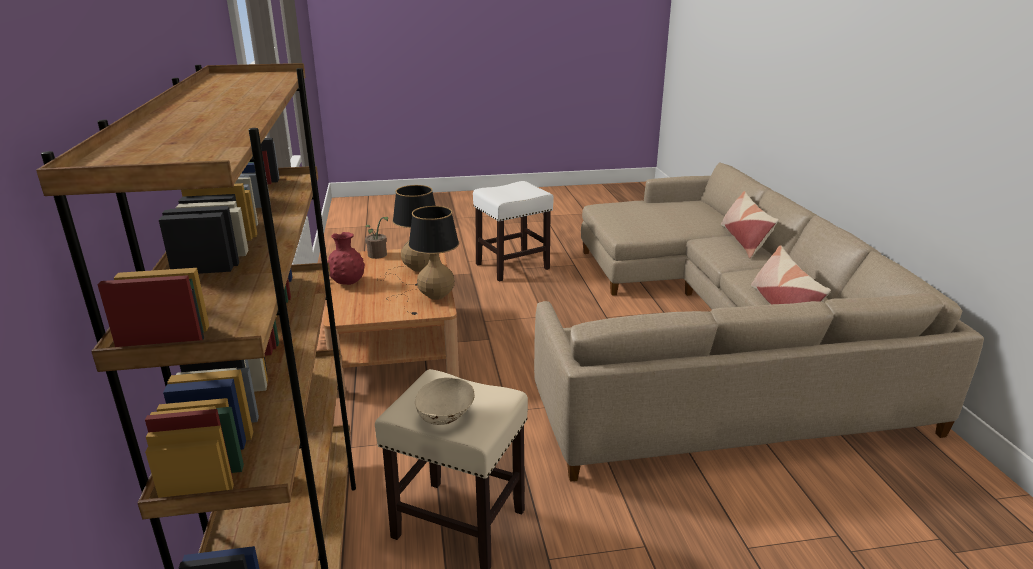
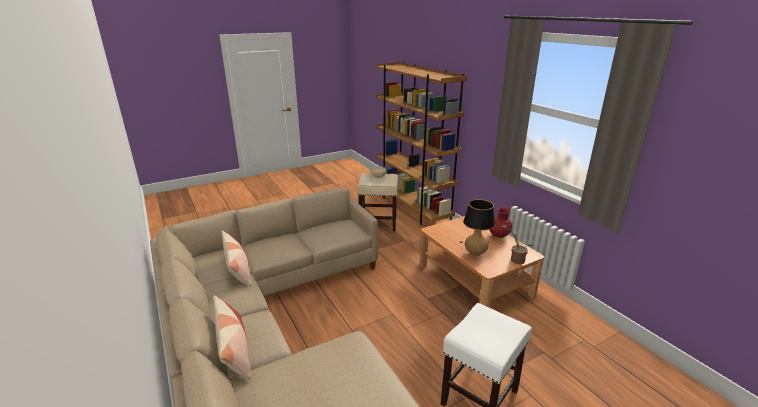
camera: 160 degrees right, 0 degrees up
table lamp [389,206,459,315] -> none

